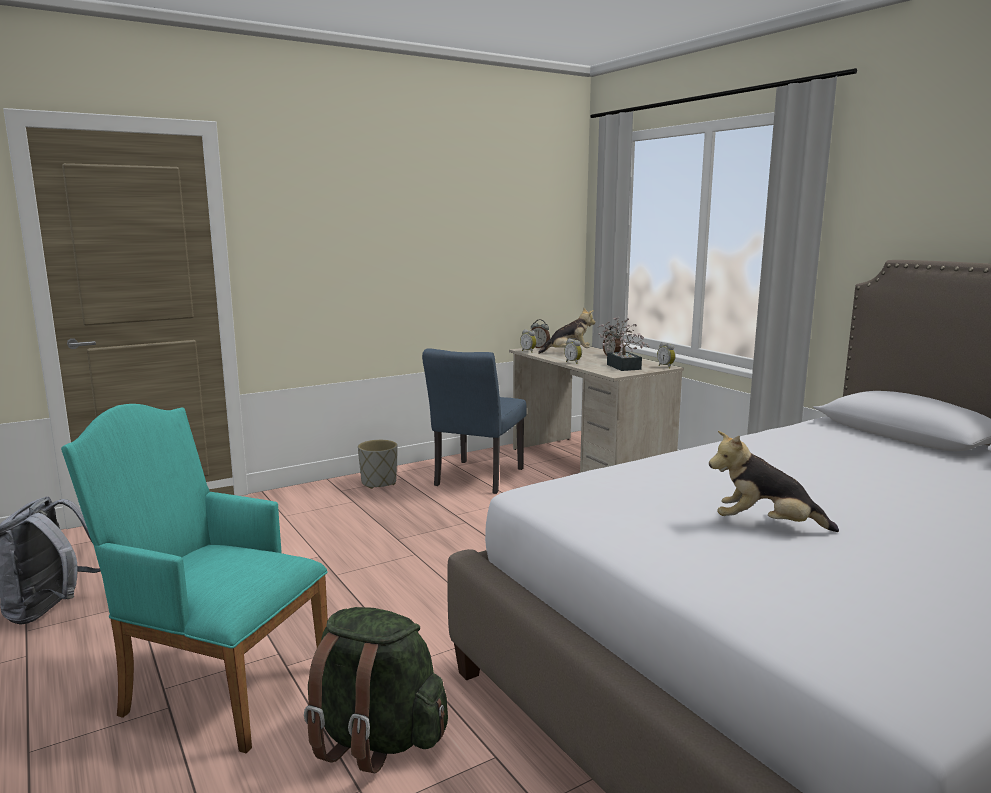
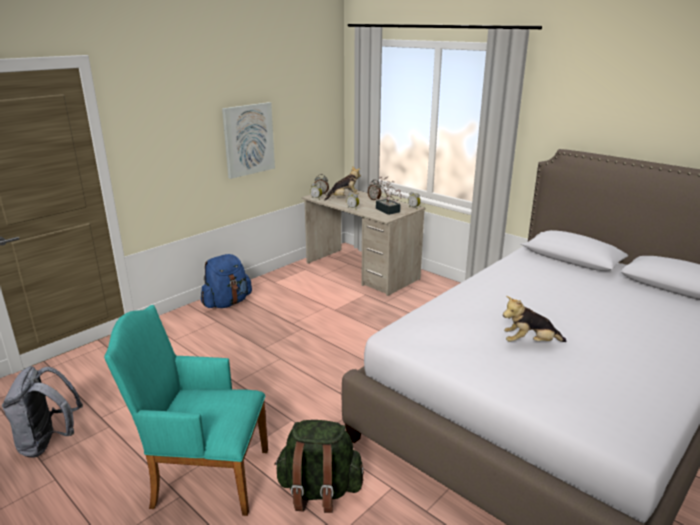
camera: 15 degrees left, 10 degrees up
grey planter [358,440,397,489] -> blue backpack [201,254,252,308]
blue chair [422,348,527,494] -> none
none -> picture [222,102,275,179]

